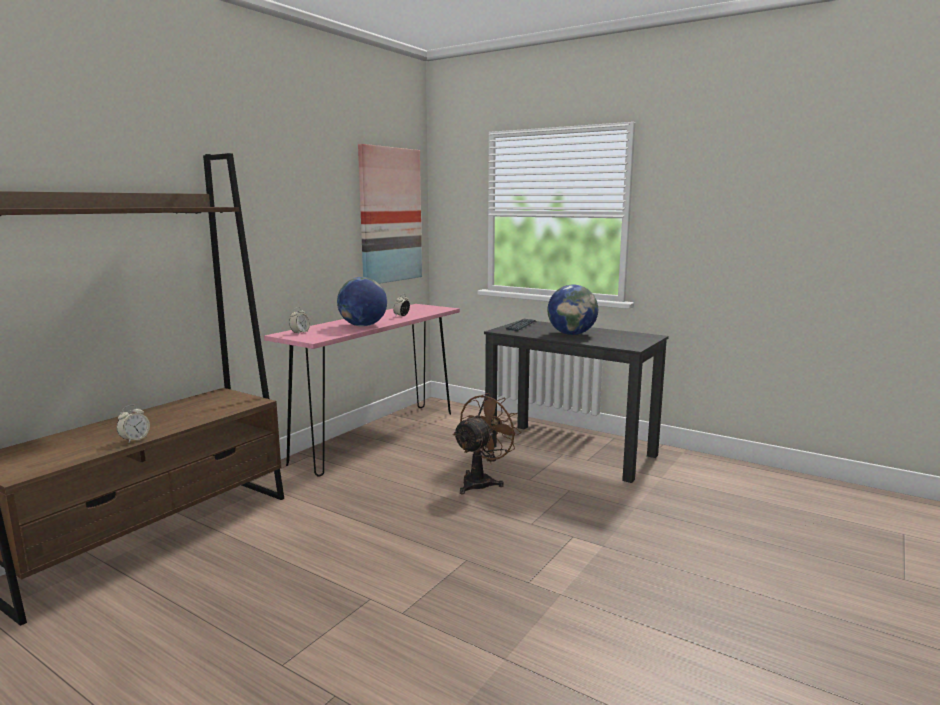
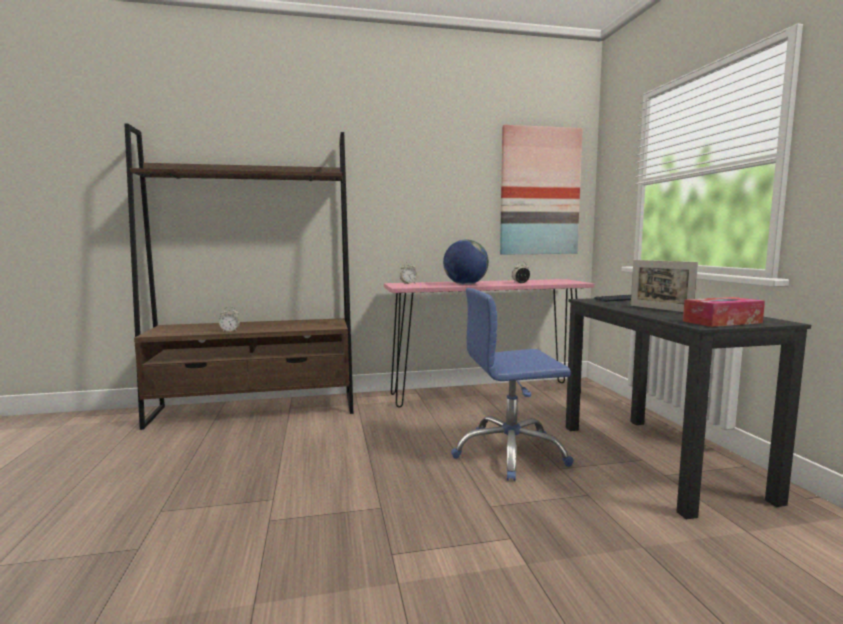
camera: 45 degrees right, 5 degrees down
brown fan [453,393,522,494] -> blue office chair [451,288,574,481]
globe [547,285,598,335] -> picture frame [631,260,698,312]
none -> tissue box [683,297,765,327]

